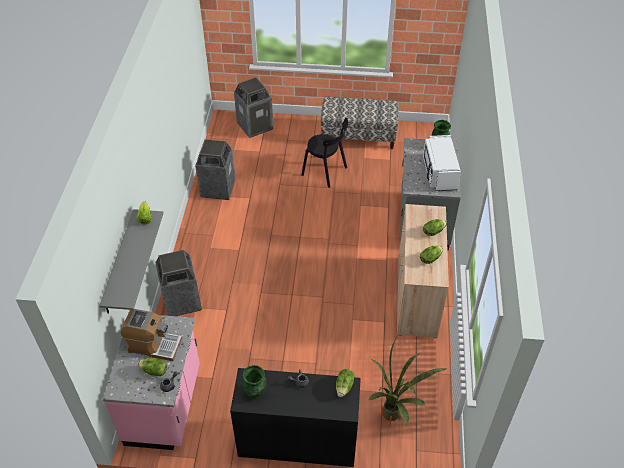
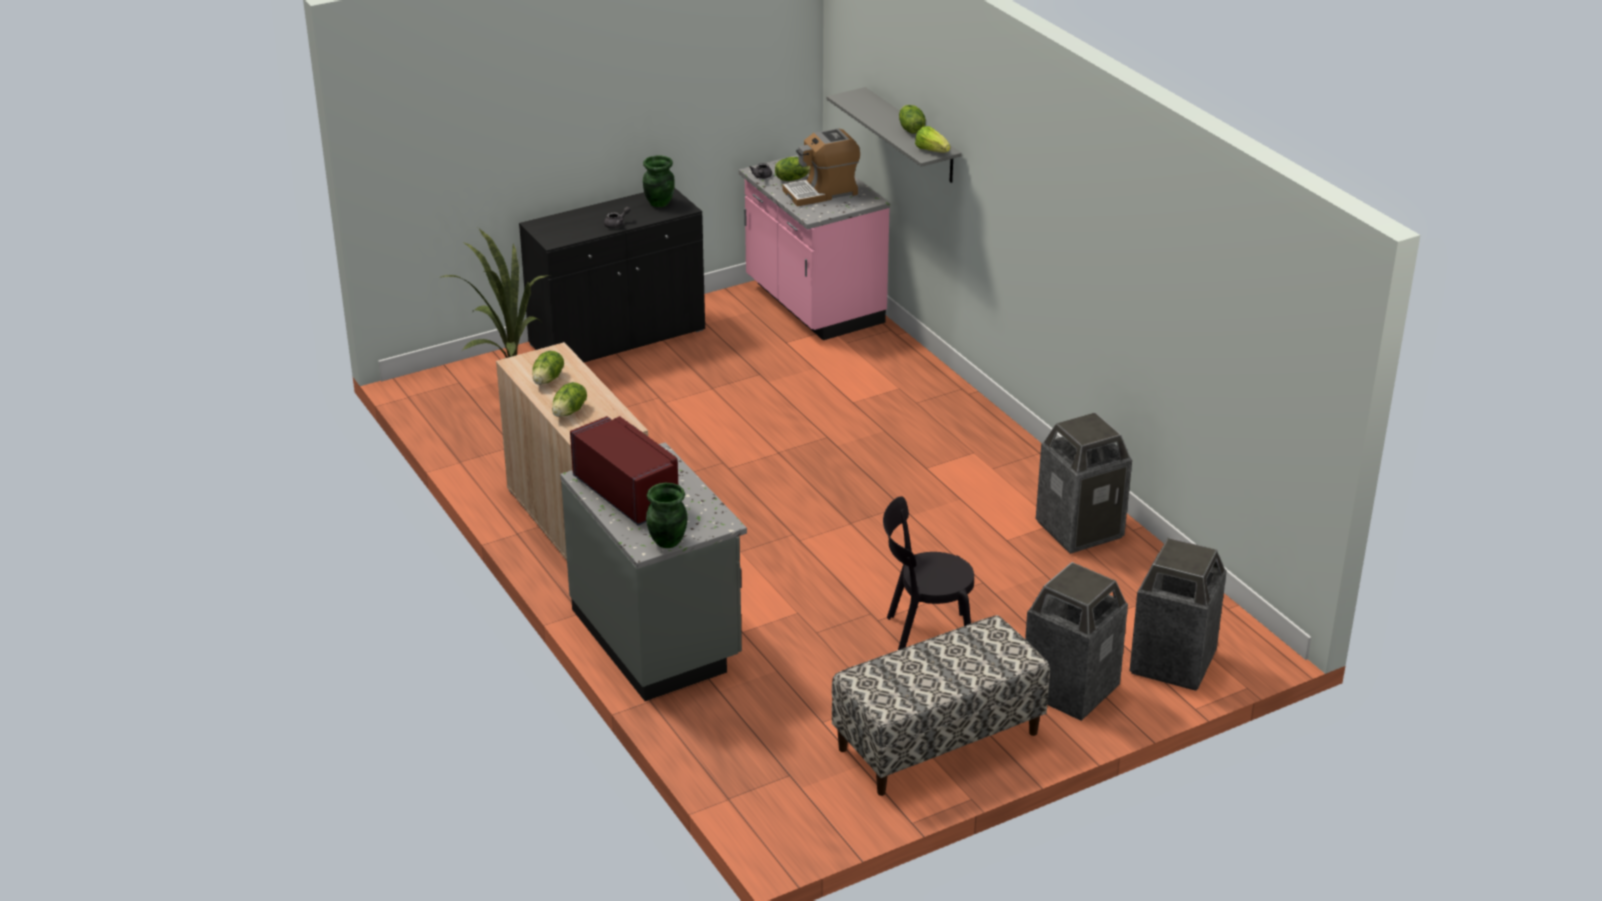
camera: 145 degrees right, 15 degrees down
trash can [155,250,202,316] -> trash can moved to [1025,562,1128,721]
lettuce [336,369,355,397] -> lettuce moved to [899,105,926,134]
white microwave [423,135,461,191] -> red microwave [570,416,678,526]

